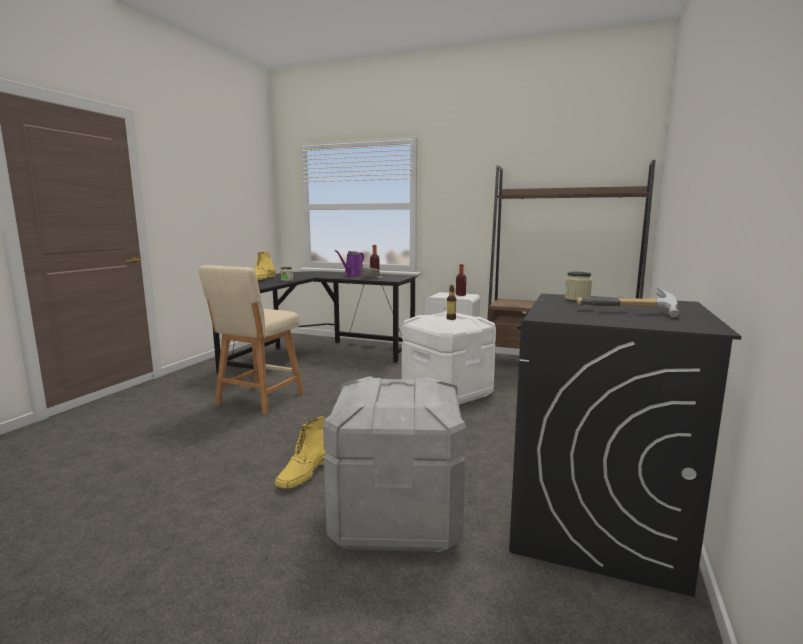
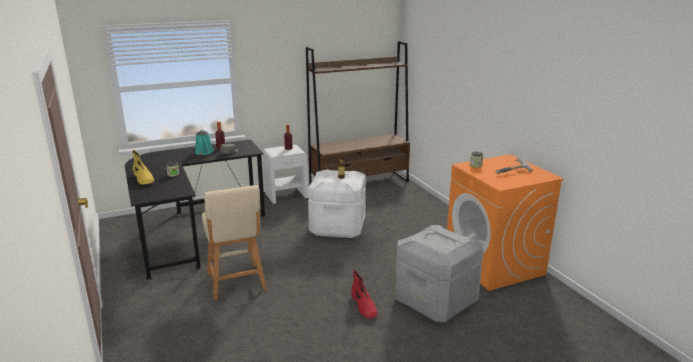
camera: 45 degrees left, 10 degrees up
yellow boot [275,416,327,488] -> red boot [351,270,378,318]
purple watering can [335,250,364,277] -> turquoise watering can [195,130,214,155]
black washing machine [509,294,742,597] -> orange washing machine [447,154,564,291]

